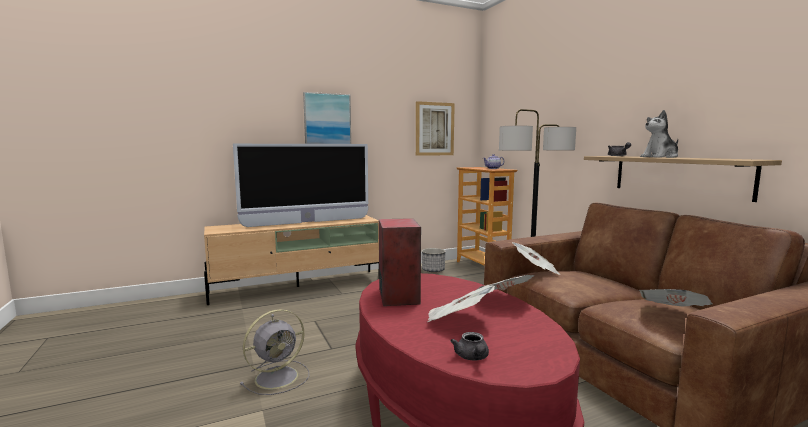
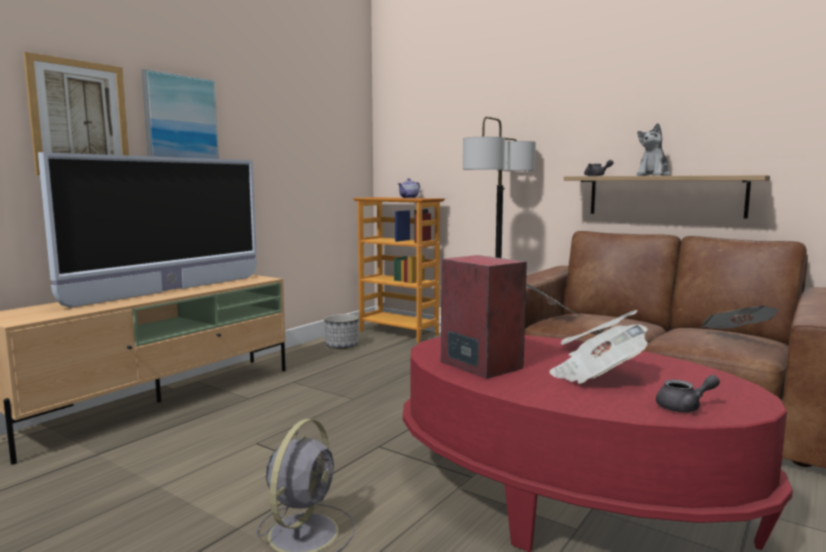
camera: 30 degrees left, 0 degrees up
picture [416,101,455,156] -> picture moved to [23,52,129,175]
grey teapot [450,332,489,360] -> grey teapot turned 60 degrees counterclockwise [656,375,720,412]

